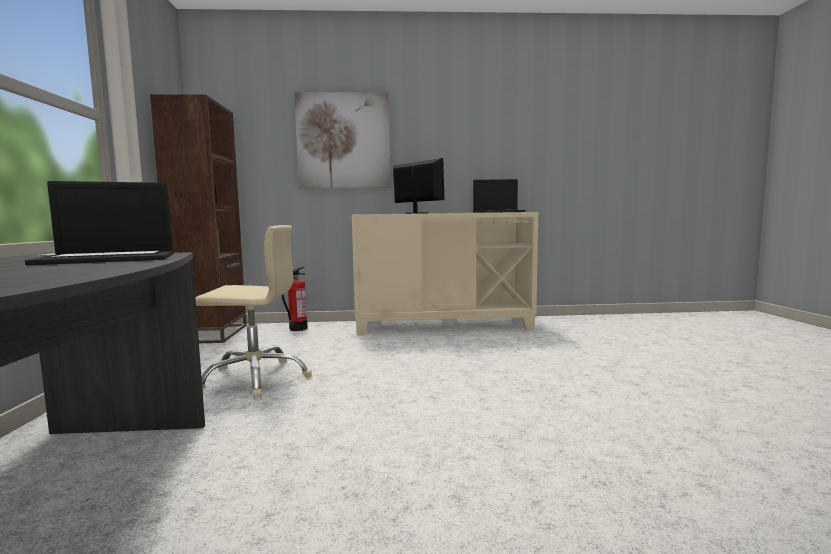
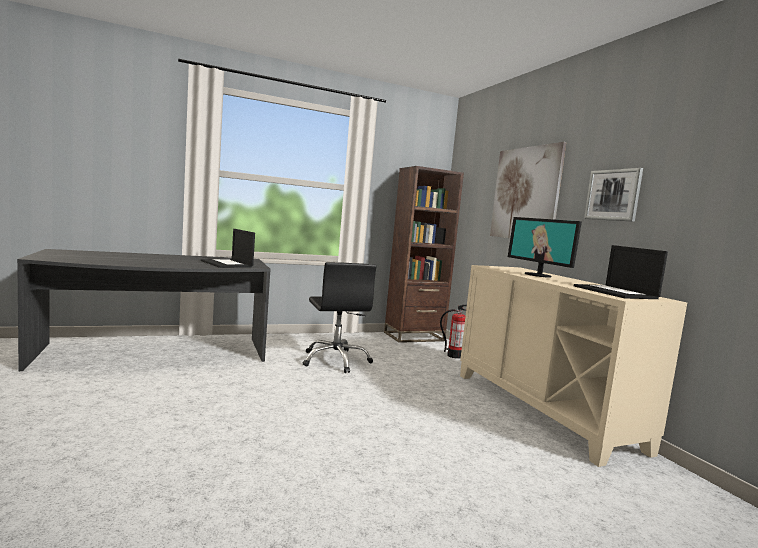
camera: 70 degrees right, 0 degrees up
beige office chair [195,225,312,398] -> black office chair [303,262,377,373]
monitor [393,158,444,214] -> monitor turned 120 degrees clockwise [508,217,582,278]
none -> picture [584,168,643,222]

